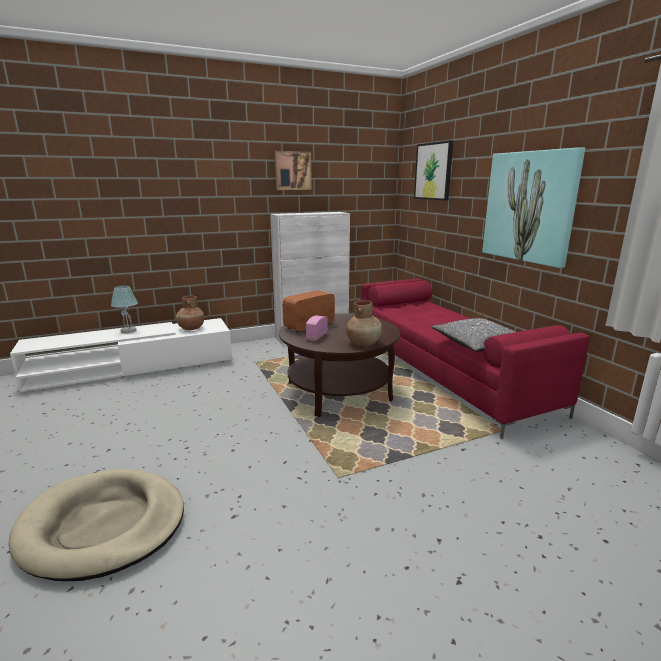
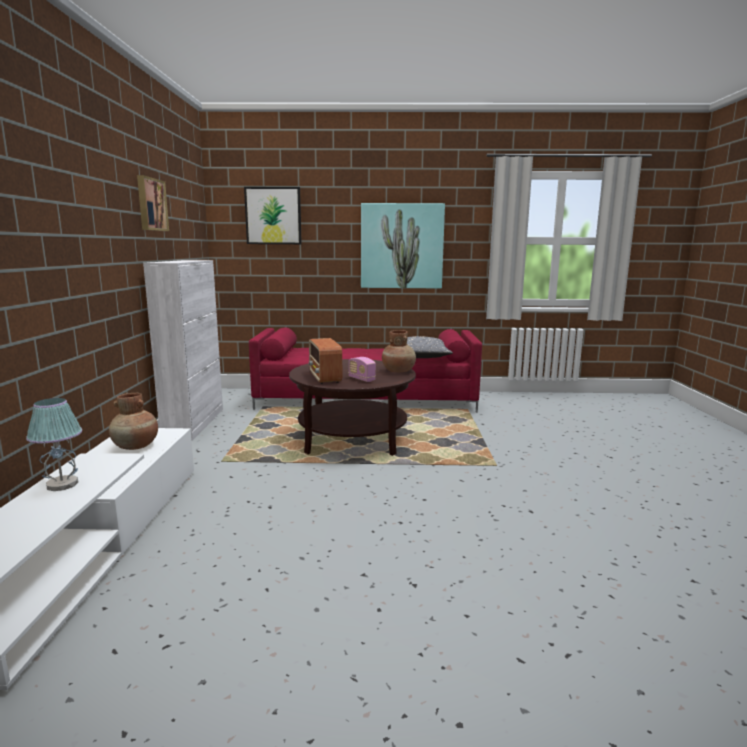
camera: 65 degrees left, 5 degrees down
beige dog bed [9,469,184,581] -> none

